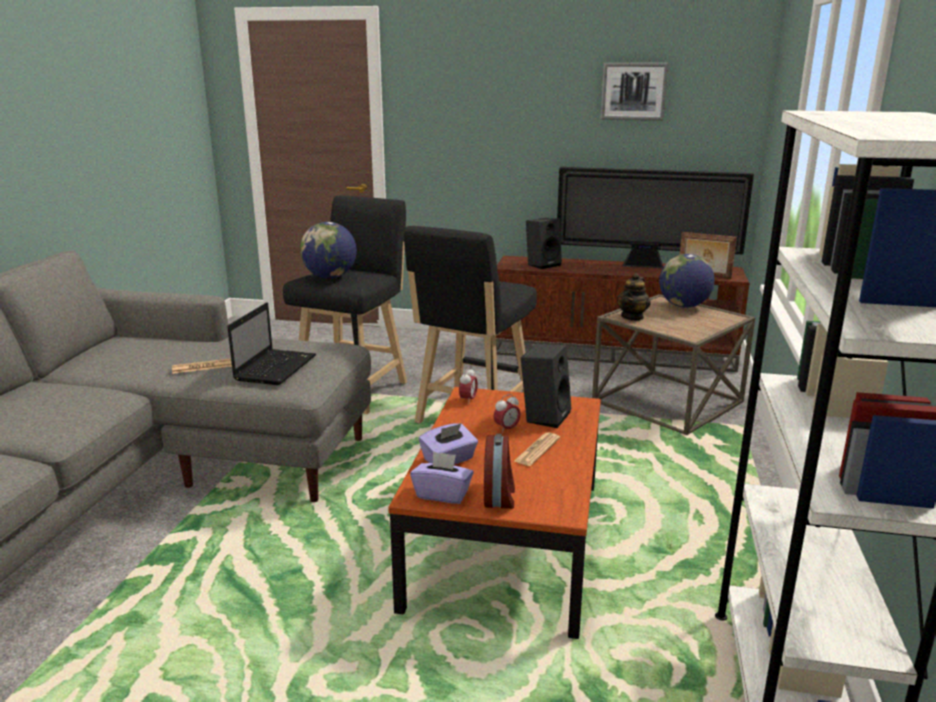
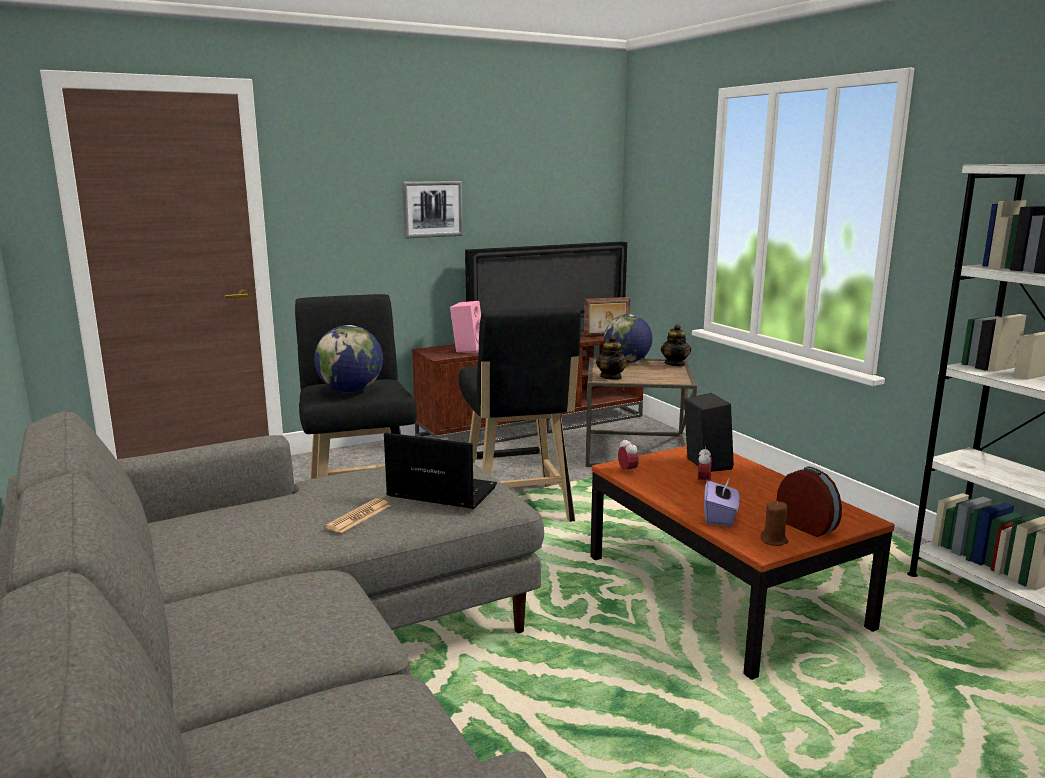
camera: 40 degrees left, 5 degrees down
laptop [227,302,316,385] -> laptop turned 45 degrees counterclockwise [384,432,497,509]
purple tissue box [410,451,474,504] -> brown candle [761,501,788,546]
newspaper [513,432,560,466] -> none
black speaker [526,218,562,269] -> pink speaker [450,301,481,354]
picture [601,63,669,121] -> picture moved to [402,181,463,238]
none -> teapot [661,324,691,366]

